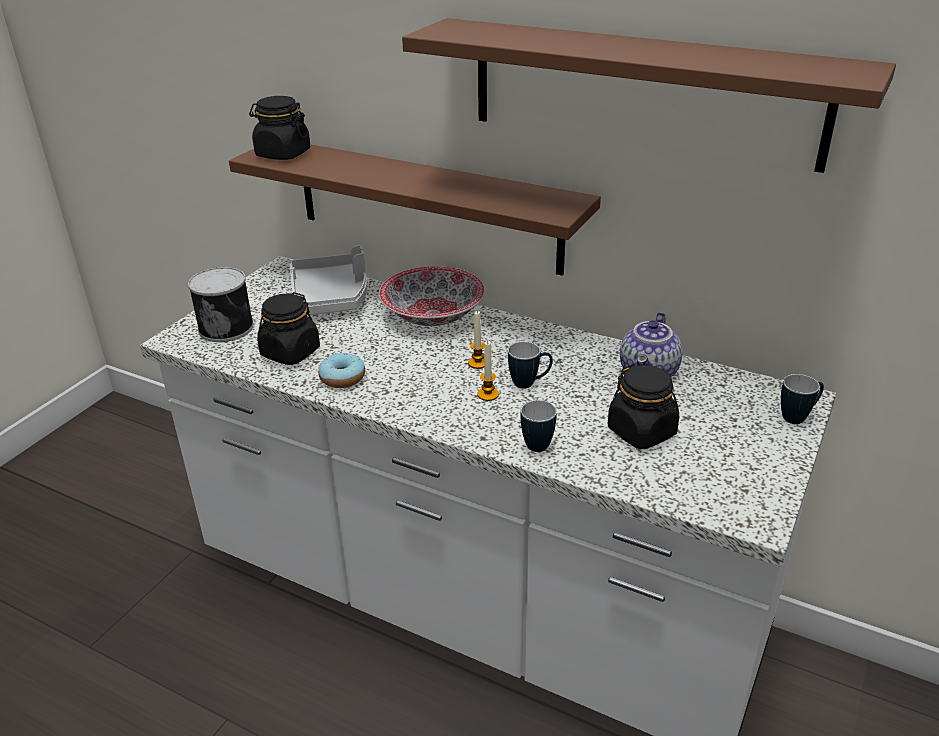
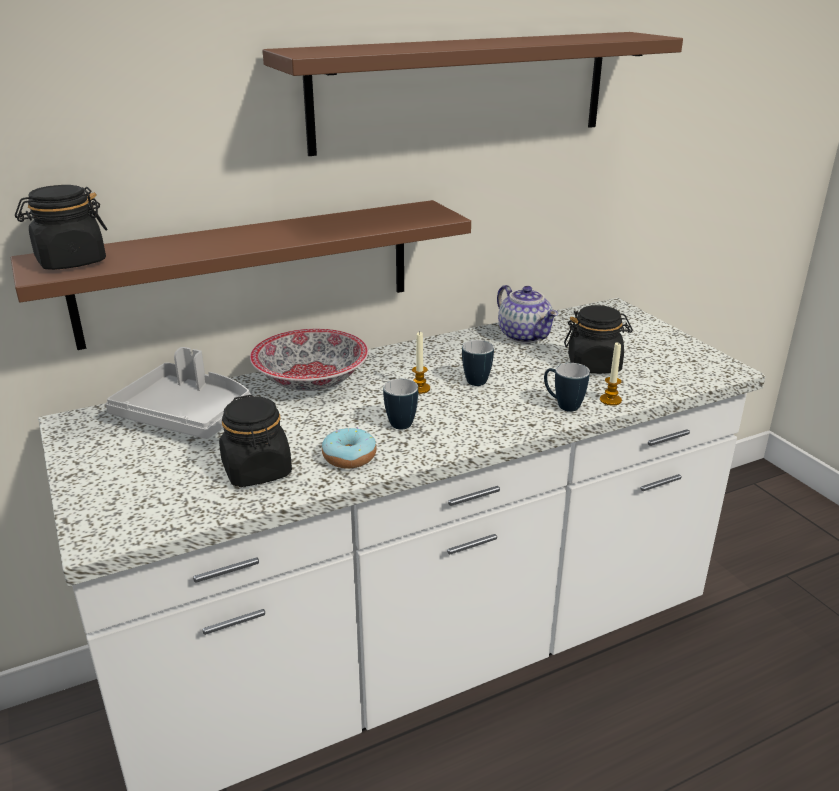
camera: 55 degrees left, 5 degrees down
can [188,267,254,342] -> none
candle [477,341,499,401] -> candle moved to [600,342,622,406]
mug [781,374,824,424] -> mug moved to [383,379,418,429]

